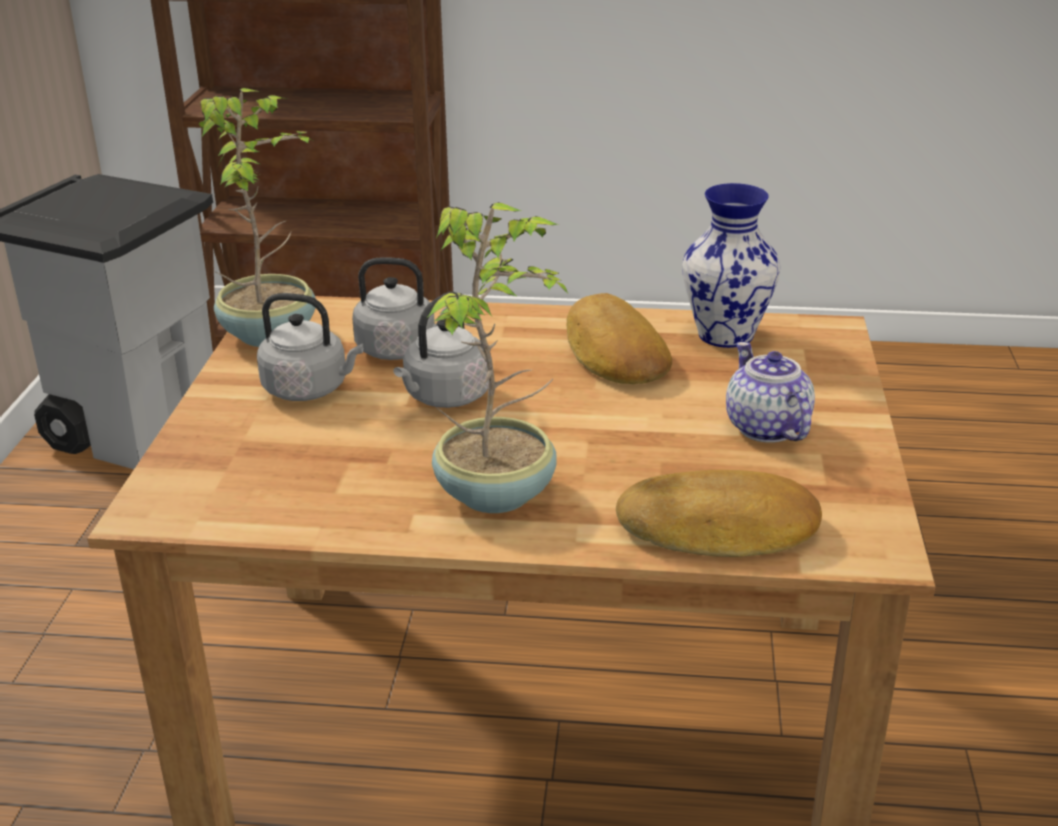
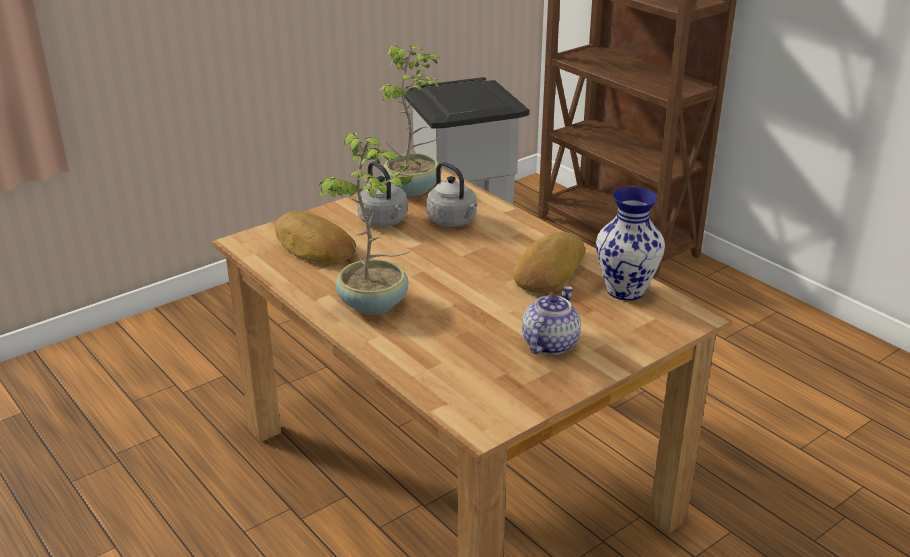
camera: 45 degrees right, 0 degrees up
grey kettle [393,291,489,408] -> none
bread [616,470,822,557] -> bread moved to [275,210,356,264]

